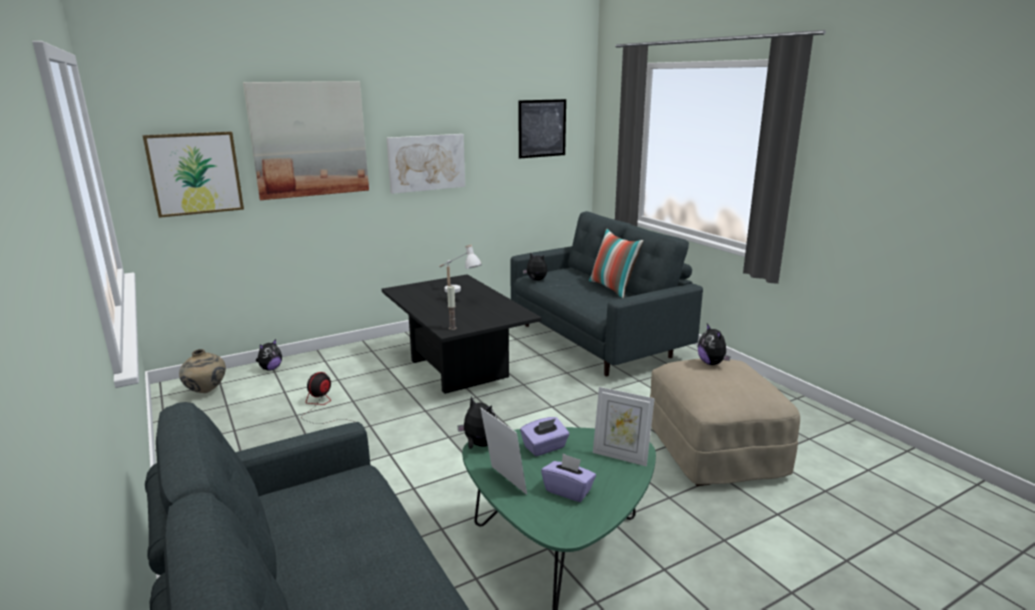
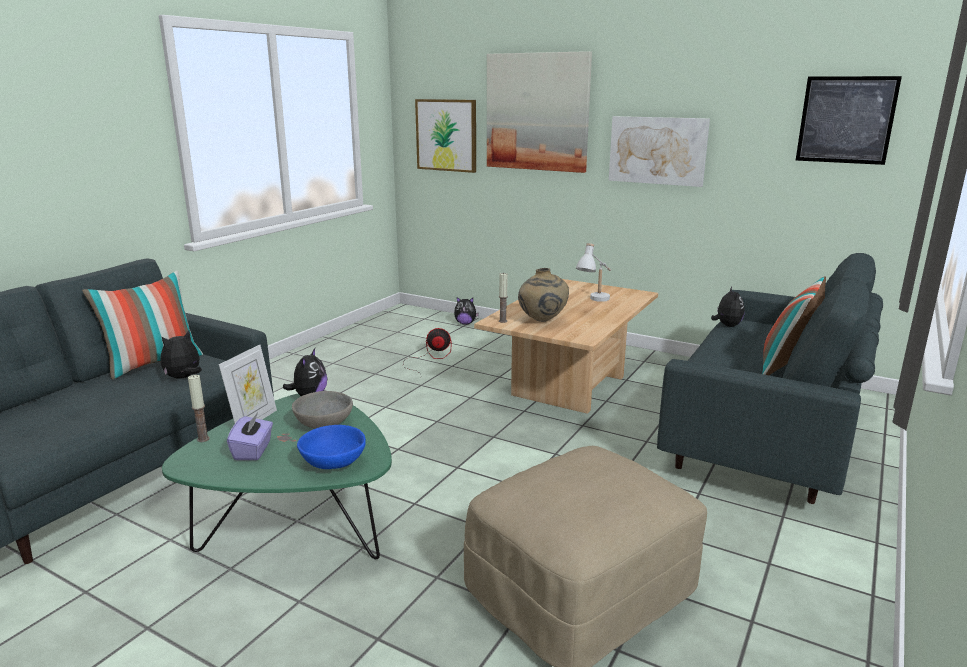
camera: 60 degrees right, 0 degrees up
beige vase [179,349,226,393] -> beige vase moved to [518,268,569,322]
black coffee table [382,274,542,394] -> beige coffee table [474,279,658,414]
purple tissue box [520,417,569,456] -> grey bowl [292,391,353,429]
picture frame [593,387,655,466] -> blue bowl [297,425,366,469]
plush toy [698,324,730,365] -> plush toy moved to [161,330,202,379]
none -> pillow [82,271,203,380]
none -> candle [188,375,210,442]

